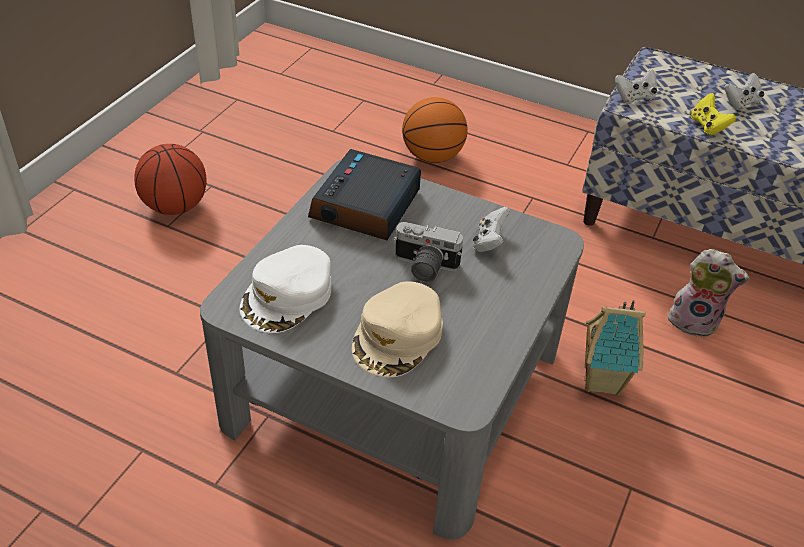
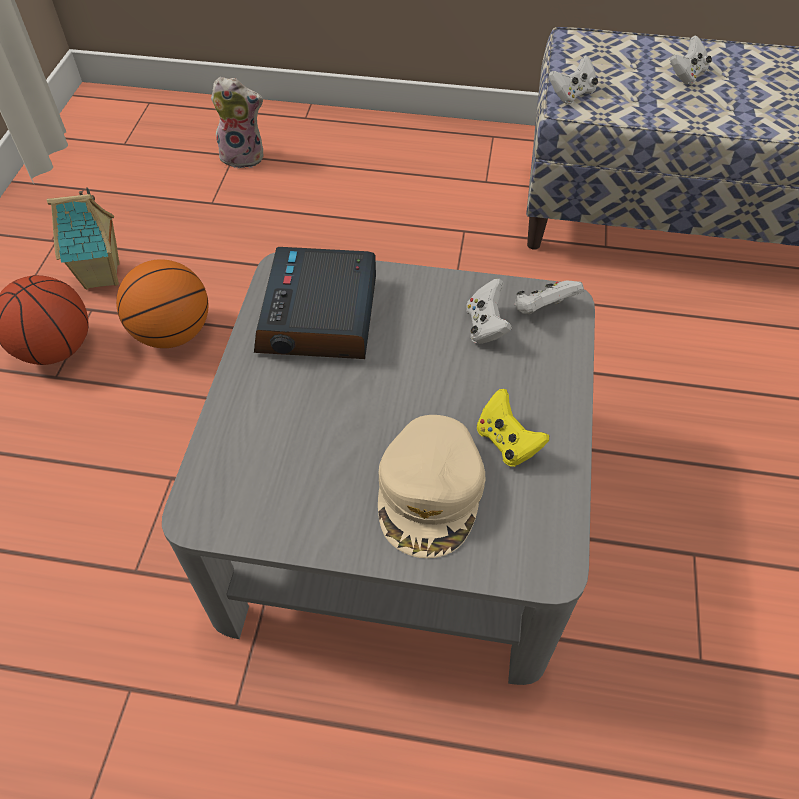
camera: 15 degrees left, 10 degrees up
white cap [239,245,331,333] -> none
camera [393,222,463,282] -> none
basketball [402,97,468,163] -> basketball moved to [116,259,208,348]
toy house [584,300,646,396] -> toy house moved to [47,188,120,289]
plush toy [666,249,750,338] -> plush toy moved to [211,77,264,168]
yellow game controller [691,93,736,135] -> yellow game controller moved to [477,389,549,467]
none -> white game controller [514,280,584,315]

